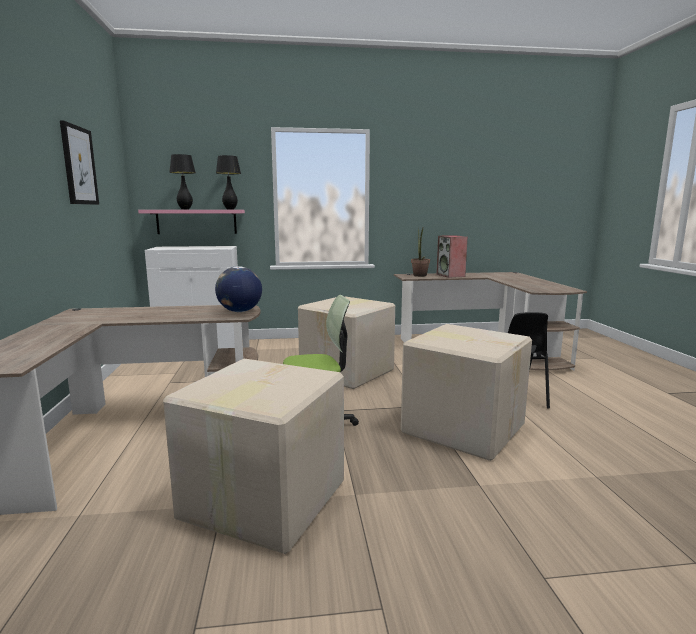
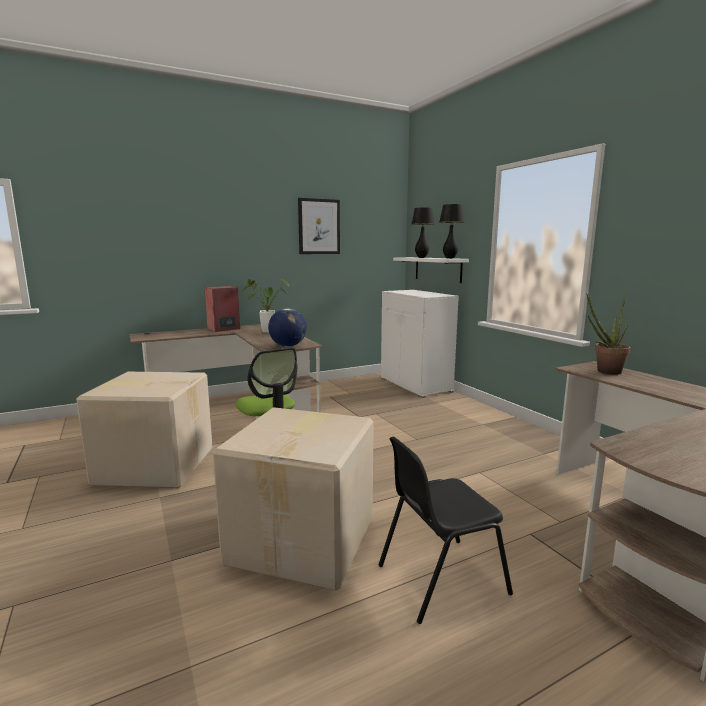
camera: 70 degrees right, 0 degrees up
pink shelf [138,210,245,234] -> white shelf [393,257,469,283]
cardboard box [298,296,395,389] -> none
speaker [436,235,468,278] -> speaker moved to [204,286,240,332]
none -> potted plant [242,279,289,333]

